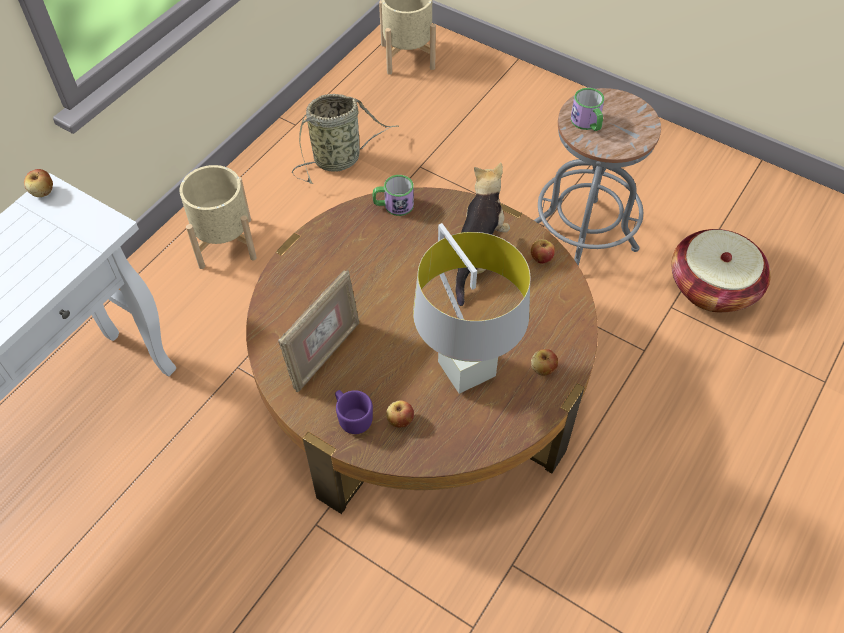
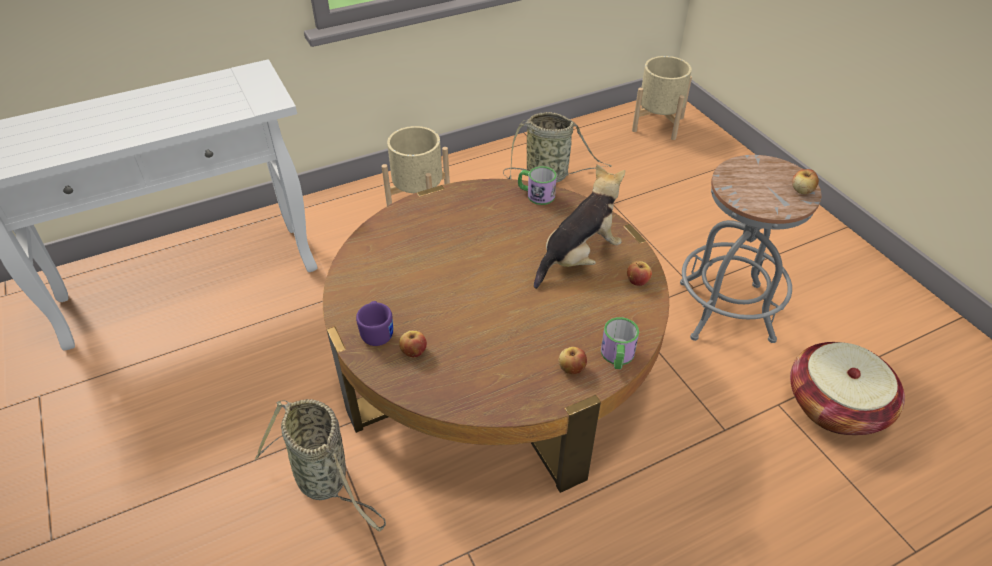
camera: 30 degrees right, 10 degrees down
apple [24,169,53,197] -> apple moved to [792,169,819,194]
picture frame [278,270,359,393] -> none
grey table lamp [413,223,530,394] -> none
mug [571,88,604,131] -> mug moved to [601,317,639,369]
none -> basket [255,399,386,532]

